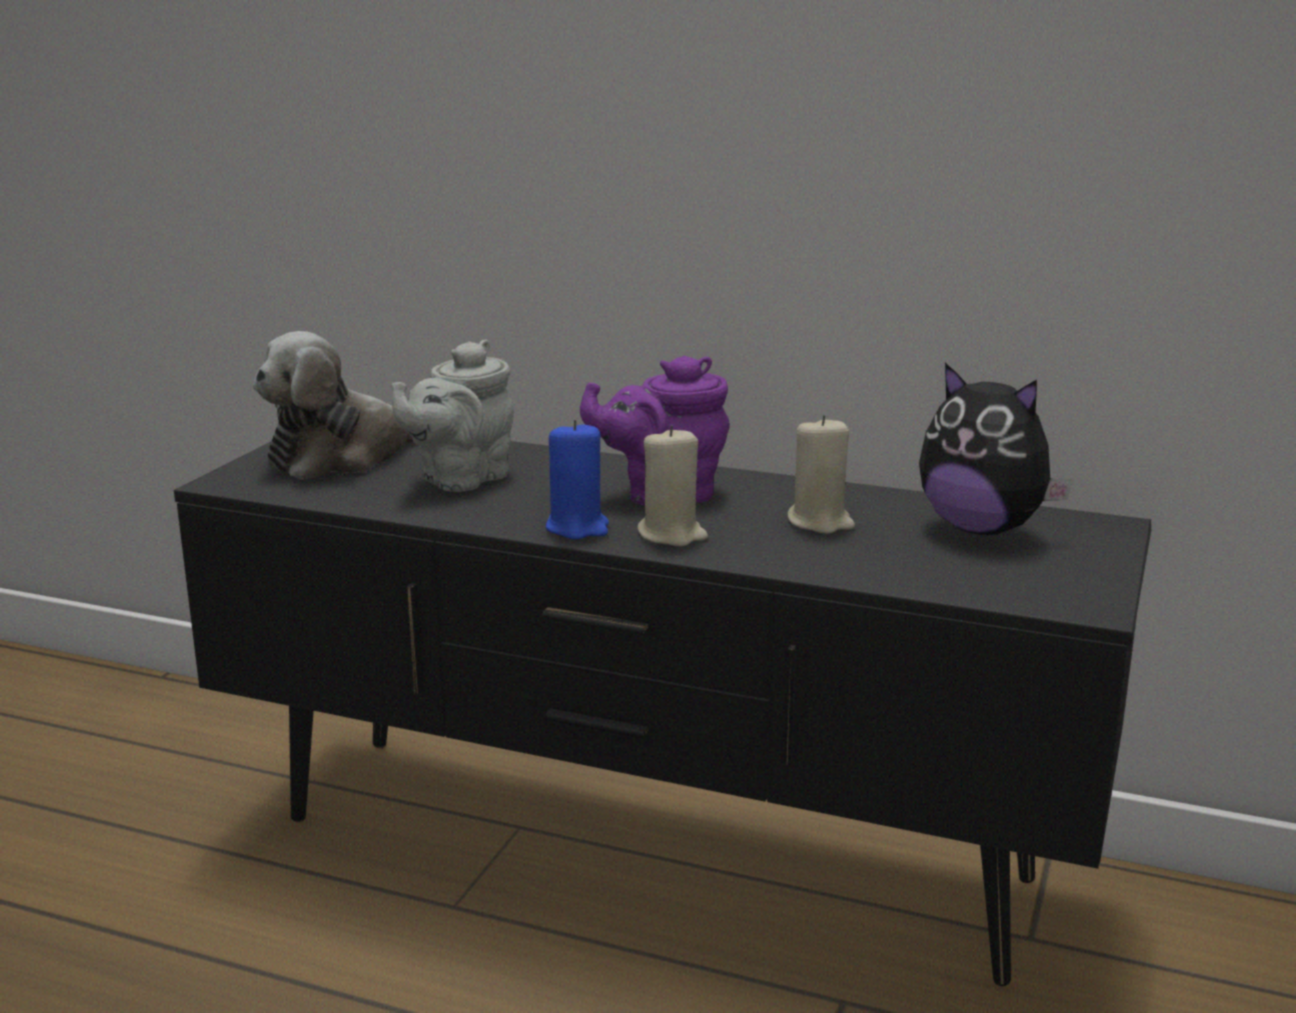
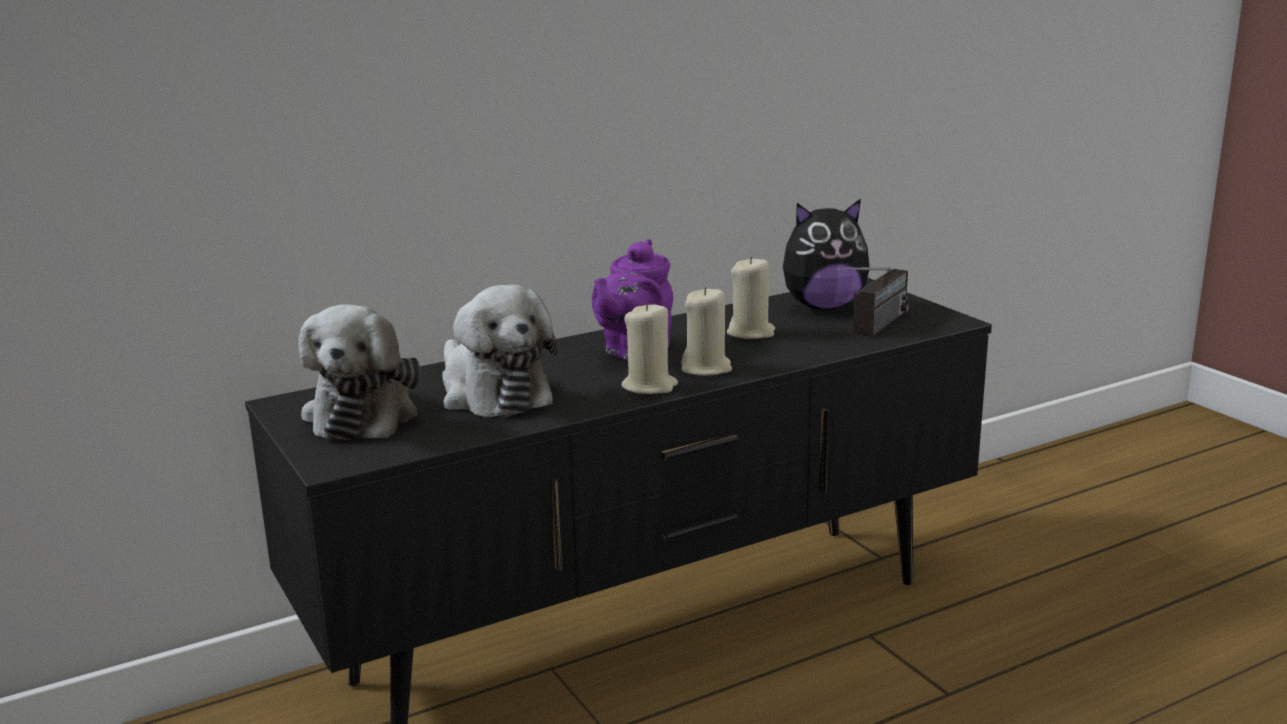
camera: 50 degrees left, 0 degrees up
grey teapot [391,339,514,492] -> plush toy [442,285,558,418]
blue candle [546,420,609,540] -> beige candle [621,302,678,394]
none -> radio [837,267,909,336]

